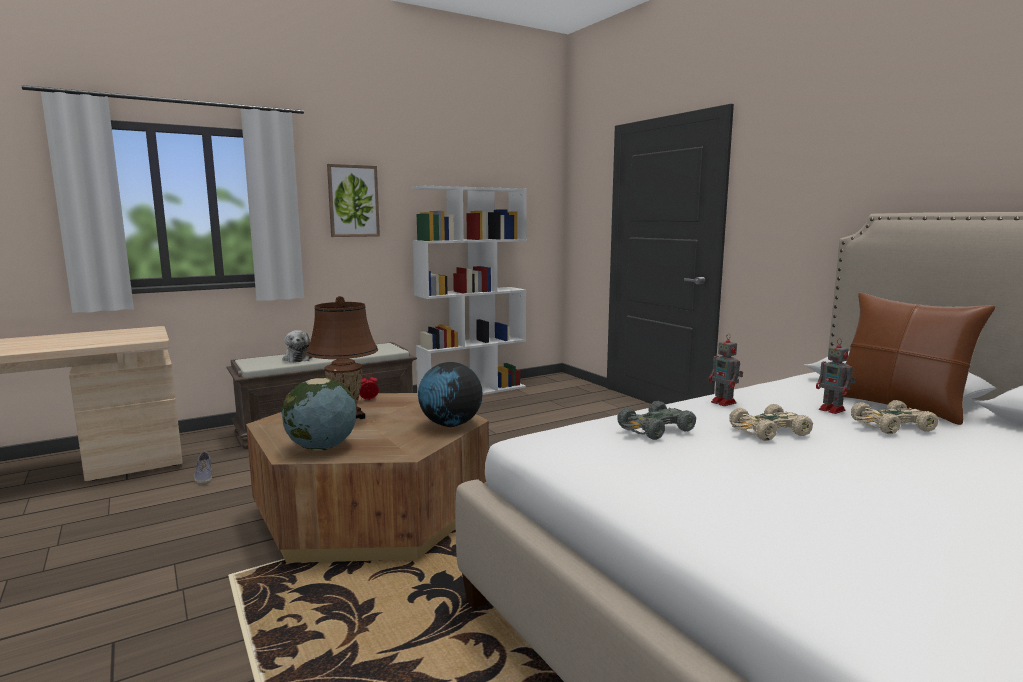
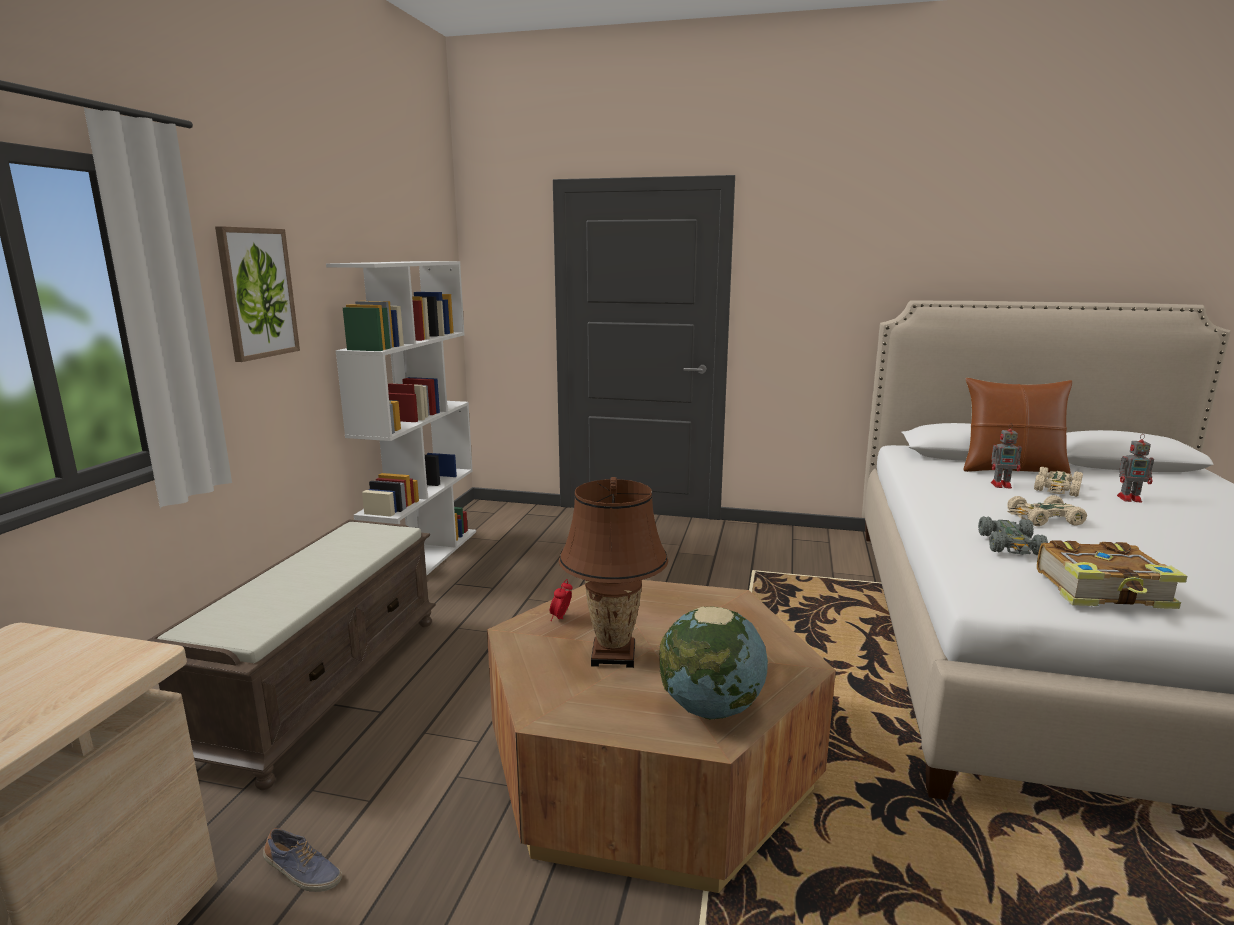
camera: 45 degrees left, 5 degrees up
plush toy [283,330,312,363] -> none
globe [418,362,483,427] -> none
toy robot [708,334,743,406] -> toy robot moved to [1117,434,1154,502]
beige toy car [729,404,813,441] -> beige toy car turned 60 degrees clockwise [1007,495,1087,526]
none -> book [1037,540,1188,609]

